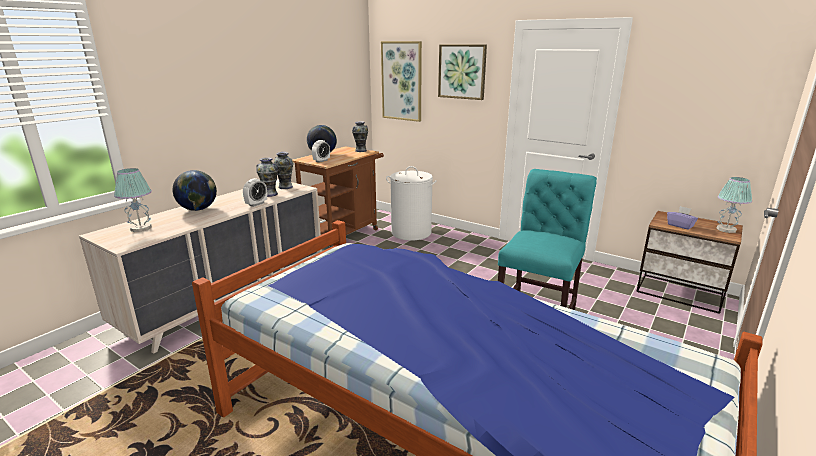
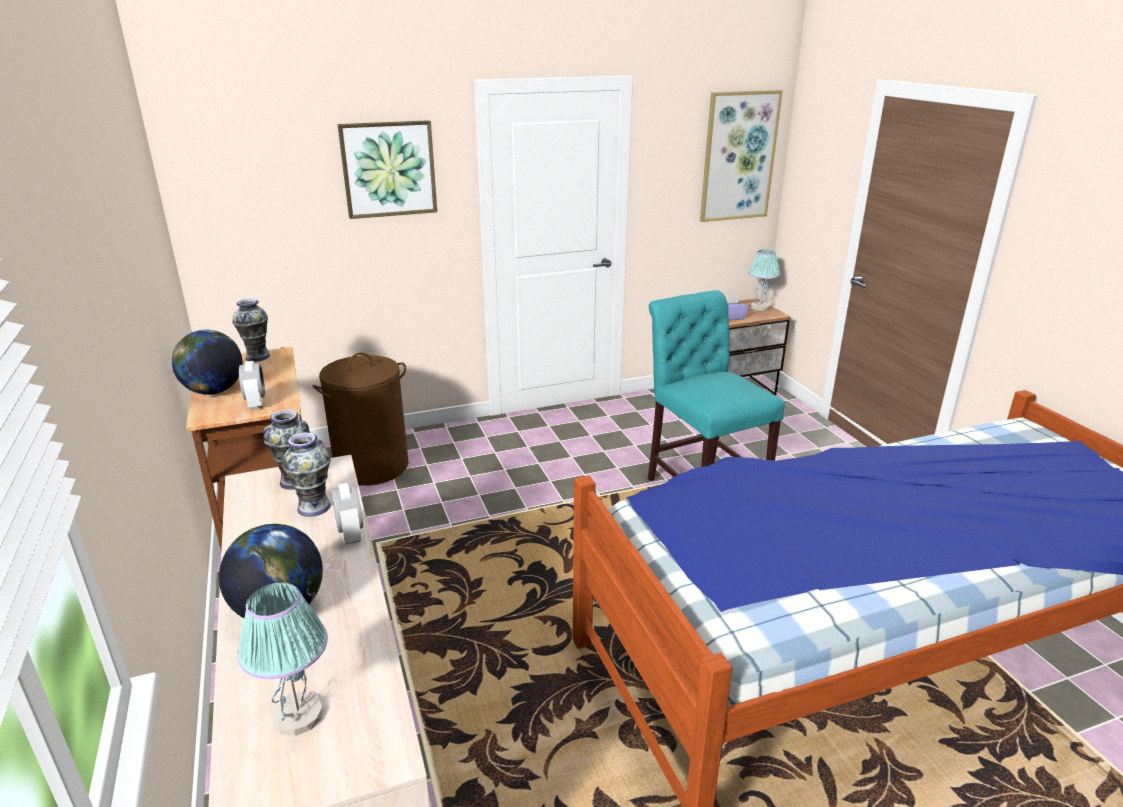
camera: 55 degrees left, 5 degrees up
picture [381,41,422,122] -> picture moved to [700,90,783,222]
white laundry basket [386,166,437,241] -> brown laundry basket [313,352,409,486]

